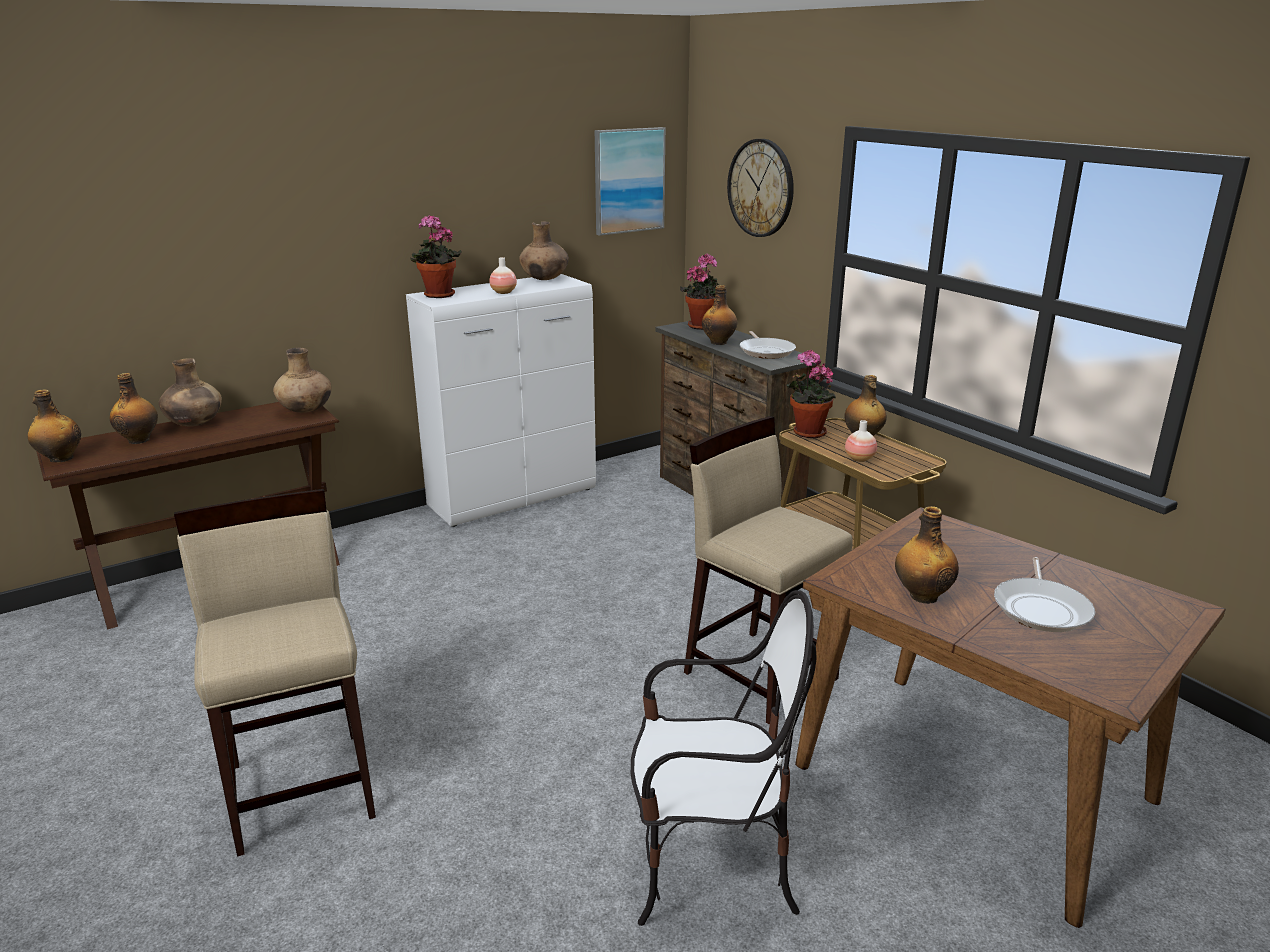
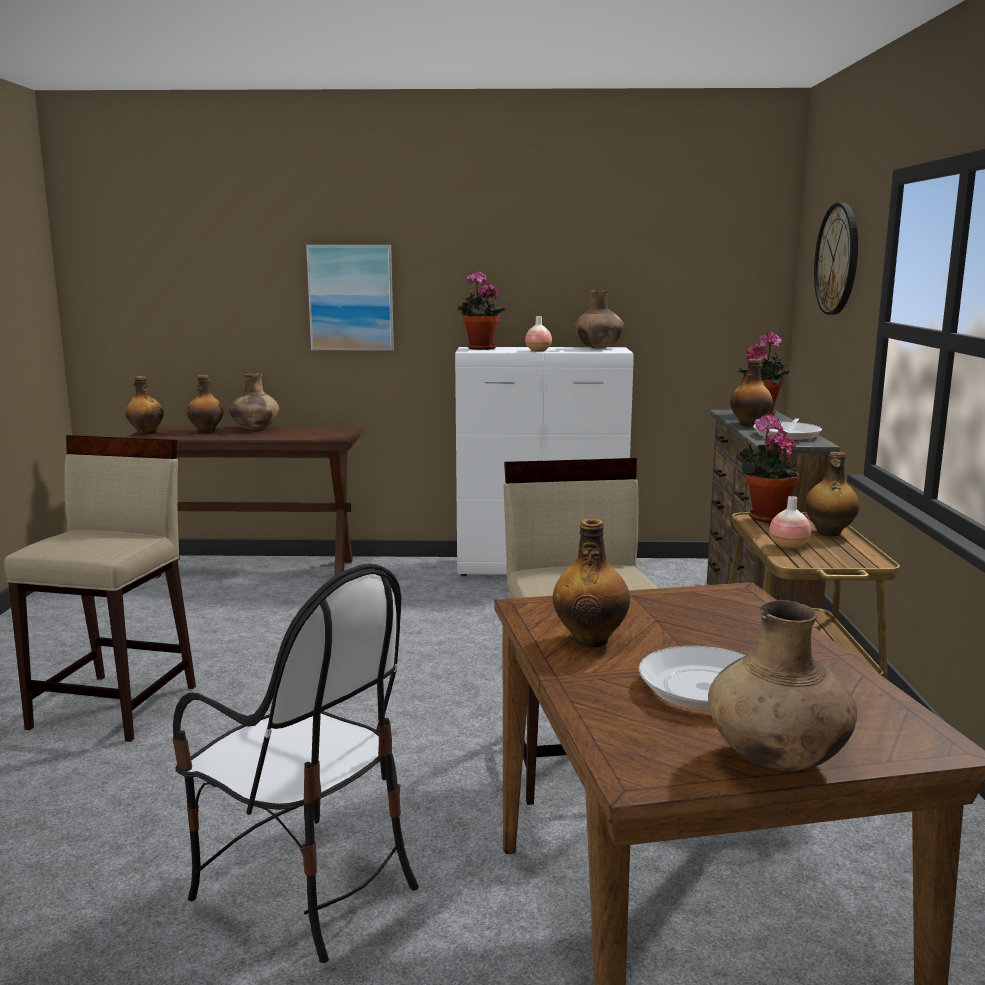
camera: 35 degrees right, 10 degrees down
brown vase [273,348,332,413] -> brown vase moved to [708,600,857,771]
picture [595,127,665,236] -> picture moved to [306,245,394,351]

